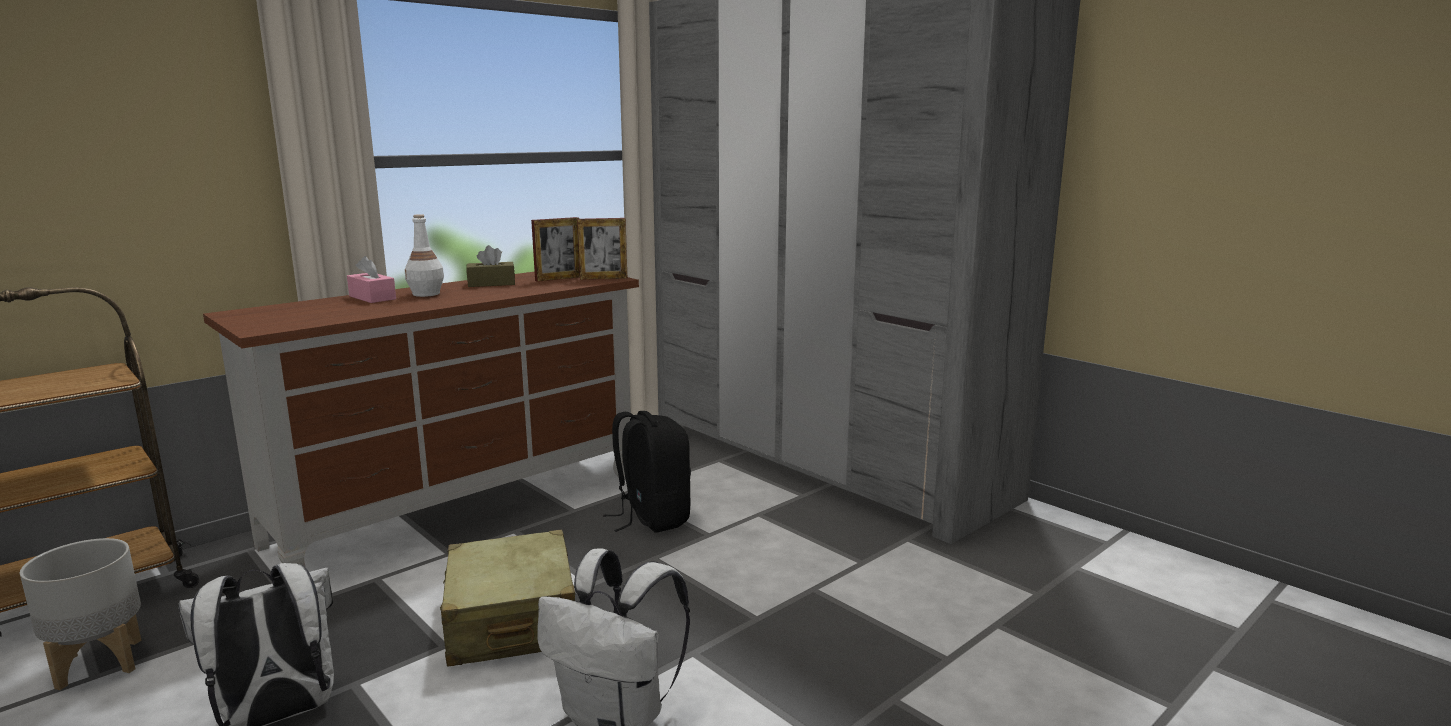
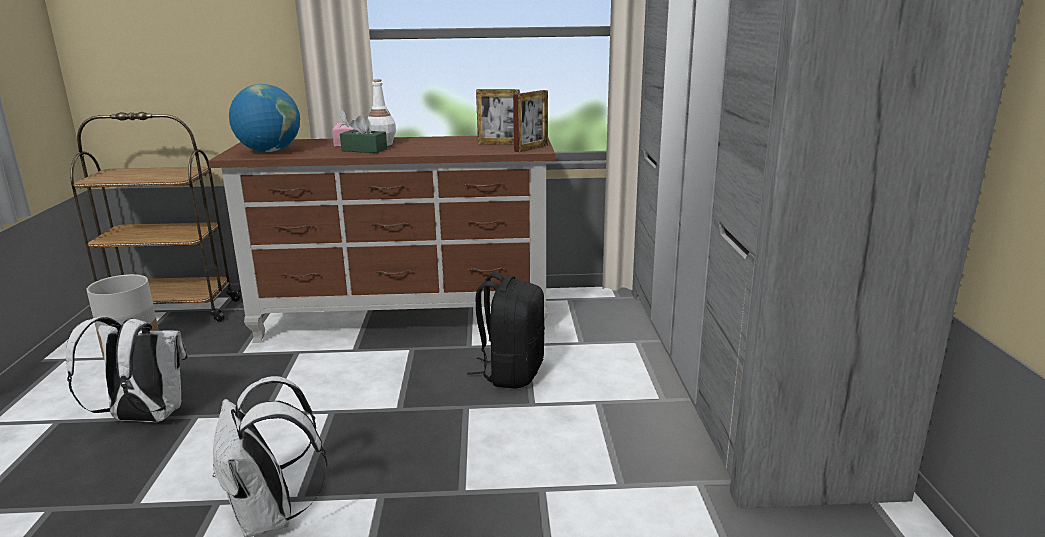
camera: 40 degrees right, 5 degrees up
beige suitcase [440,530,575,667] -> none
brown tissue box [466,245,515,287] -> none
picture frame [577,218,627,280] -> picture frame turned 75 degrees counterclockwise [513,90,548,152]
none -> globe [229,84,300,152]
none -> green tissue box [340,115,387,153]

